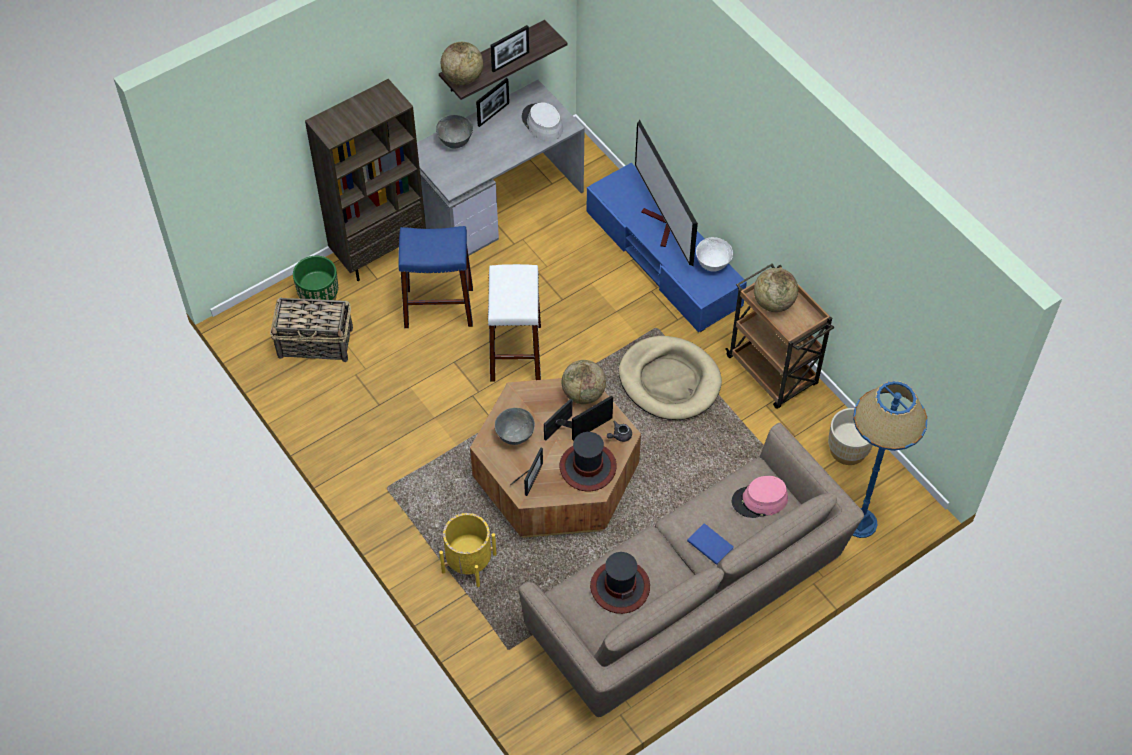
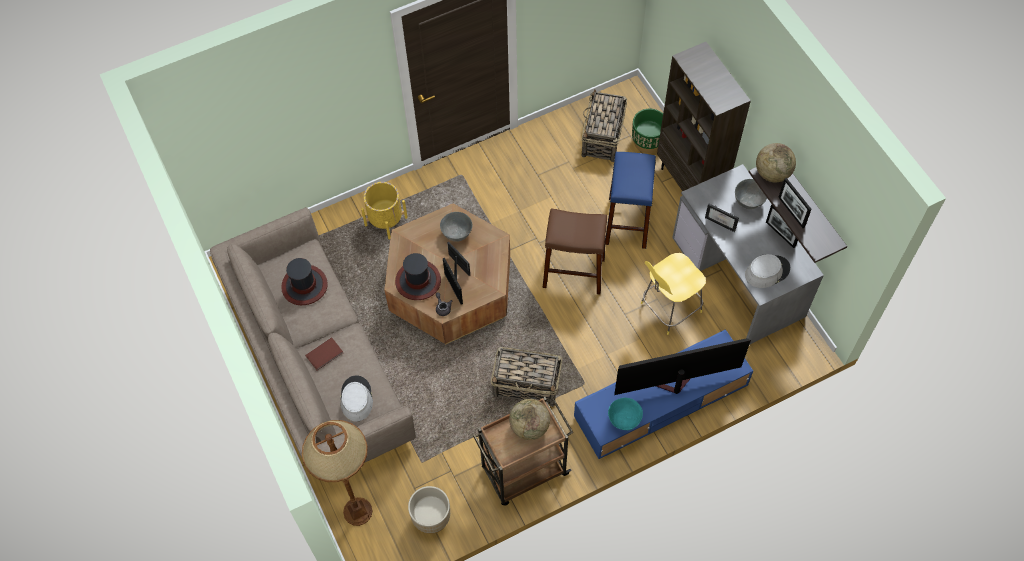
camera: 100 degrees right, 5 degrees up
white stool [488,264,541,382] -> brown stool [543,208,607,294]
picture frame [510,447,543,496] -> picture frame moved to [705,204,739,232]
globe [562,360,606,404] -> none
beige dog bed [619,336,722,420] -> basket [491,347,562,407]
blue book [687,523,734,565] -> brown book [305,337,343,371]
white bowl [696,237,733,272] -> turquoise bowl [608,398,643,430]
pink hat [732,476,788,518] -> grey hat [340,375,373,422]
blue floor lamp [852,381,928,538] -> brown floor lamp [302,420,373,526]
none -> yellow stool [641,253,706,335]

